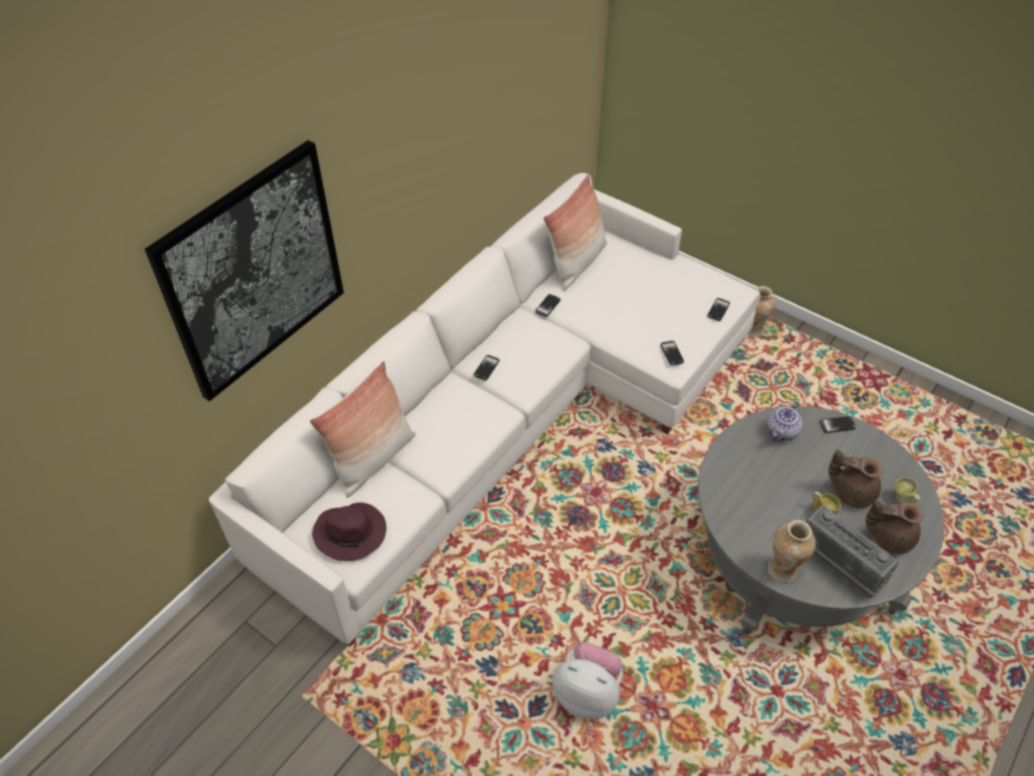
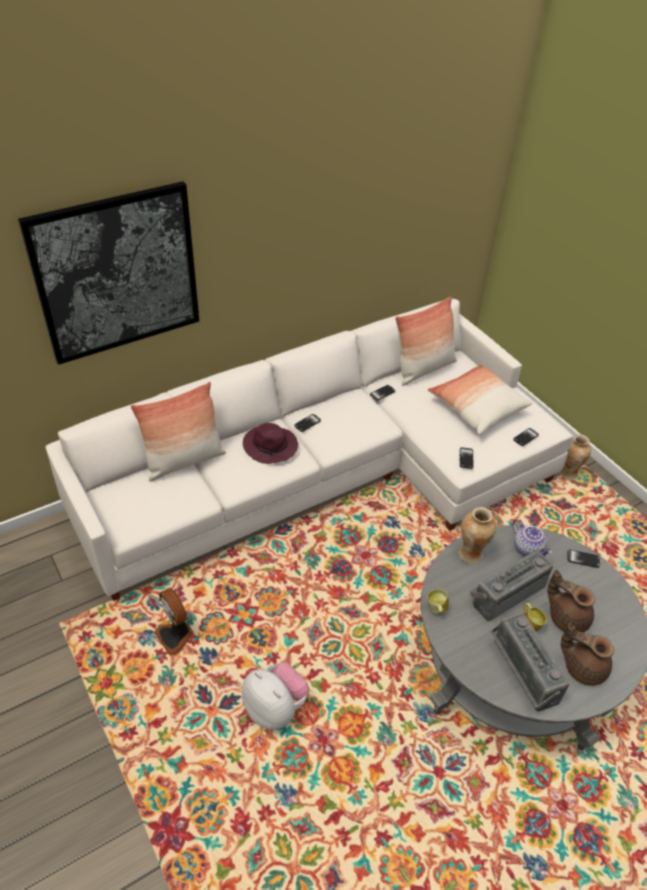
camera: 20 degrees right, 5 degrees down
purple hat [312,503,386,561] -> purple hat moved to [243,423,298,464]
teapot [767,401,802,441] -> teapot turned 90 degrees counterclockwise [512,519,552,557]
vase [768,520,816,583] -> vase moved to [458,507,496,564]
mug [894,477,921,503] -> mug moved to [427,589,449,615]
none -> fan [154,589,194,655]
none -> pillow [428,364,532,434]
none -> radio [469,550,553,621]

